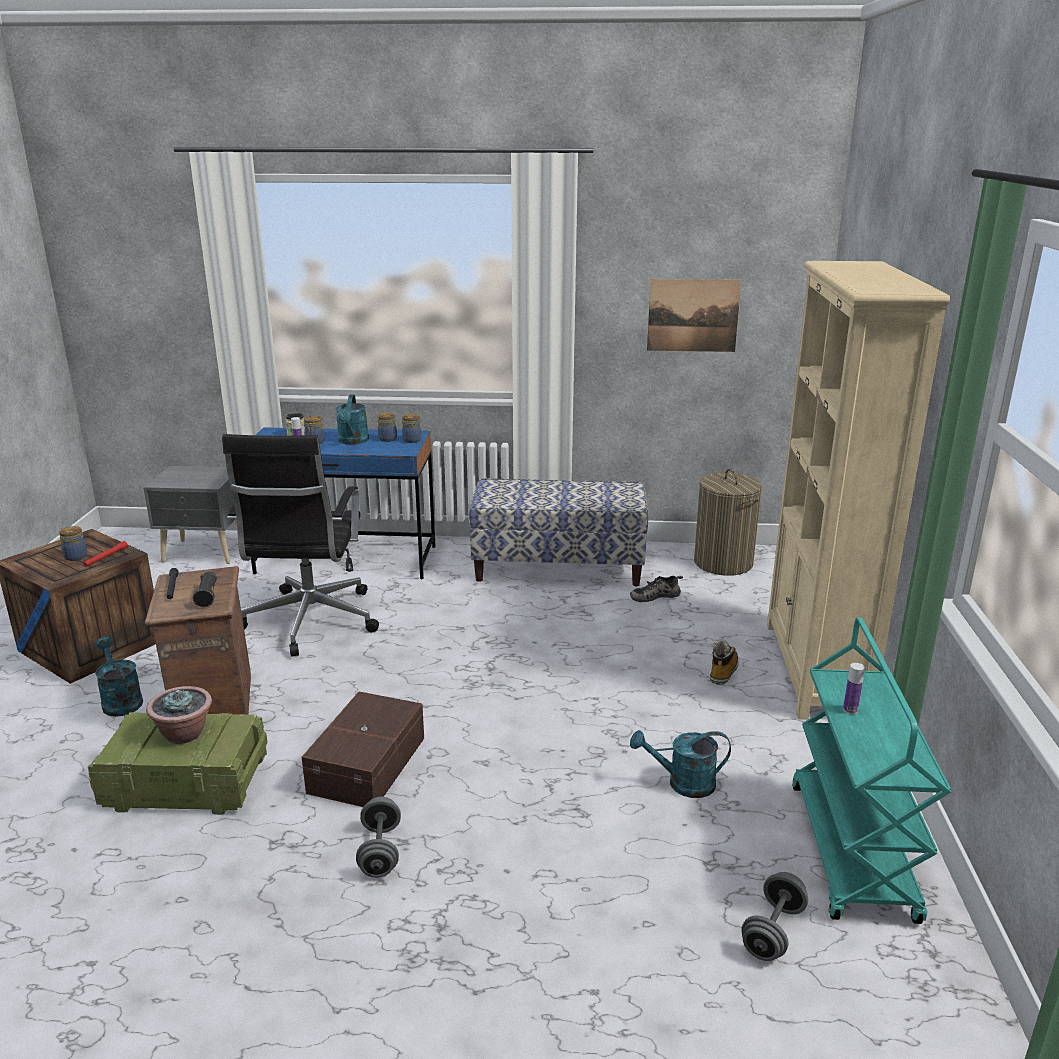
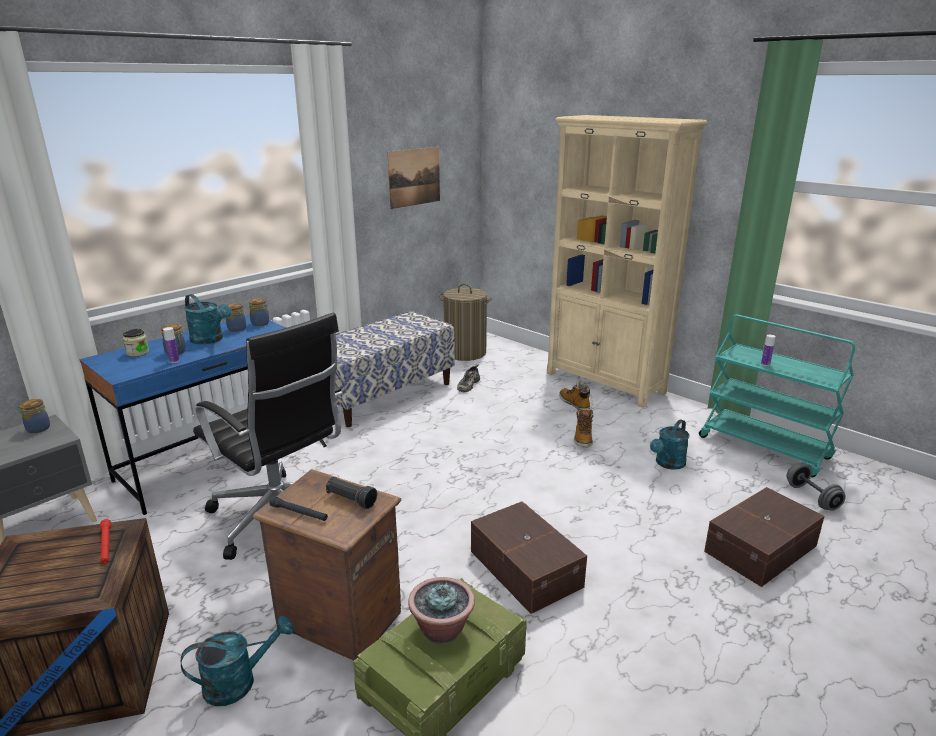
camera: 50 degrees left, 0 degrees up
jar [59,526,87,561] -> jar moved to [19,399,50,433]
turquoise watering can [95,637,143,717] -> turquoise watering can turned 150 degrees clockwise [181,616,294,706]
grey dumbbell [356,797,401,878] -> none
none -> boot [574,408,594,447]
none -> brown storage box [704,487,825,587]

